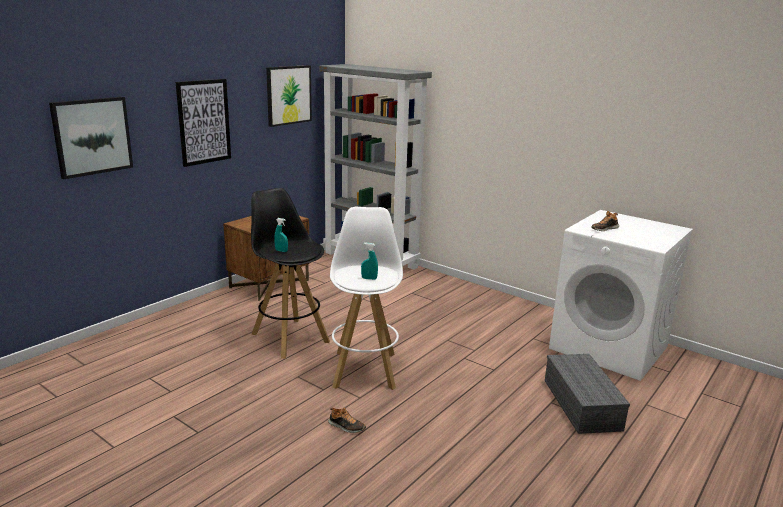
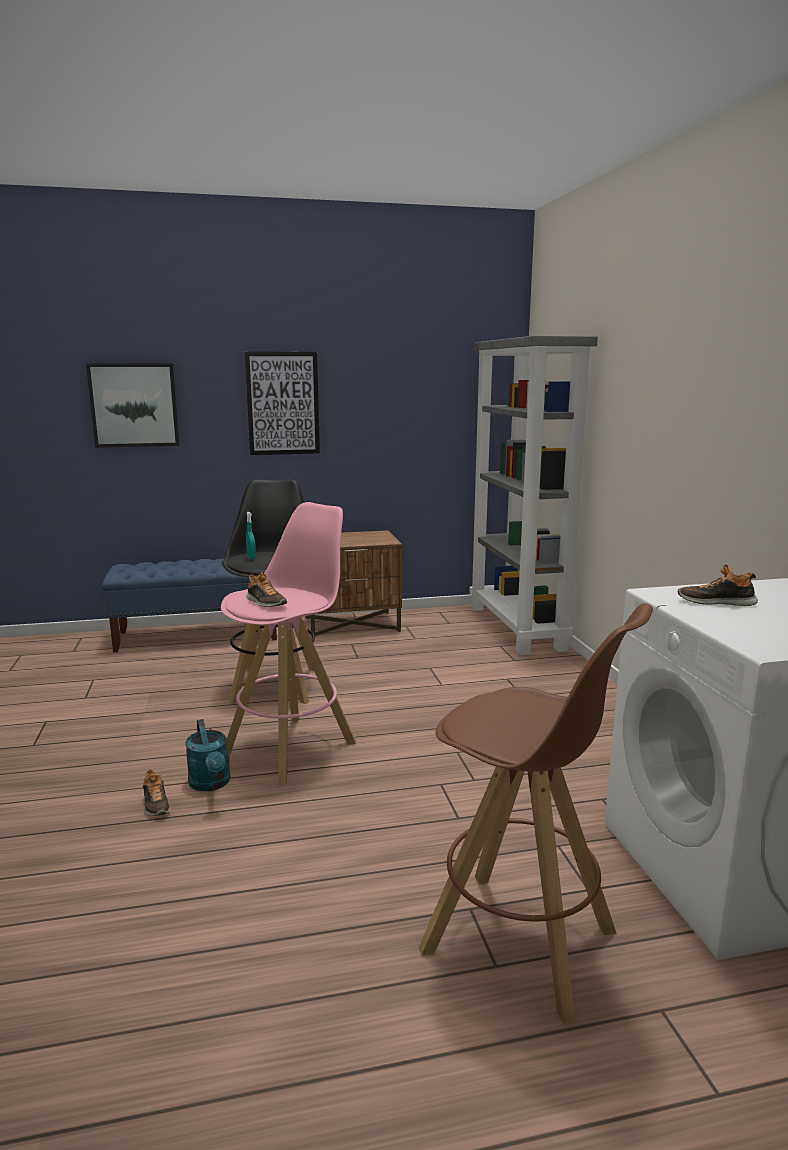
camera: 40 degrees right, 5 degrees down
picture [266,65,312,127] -> none
white stool [330,207,403,390] -> pink stool [221,502,356,785]
turquoise spray bottle [361,243,378,280] -> shoe [246,573,287,607]
grey storage box [545,354,630,434] -> brown stool [418,603,653,1025]
none -> blue bench [102,558,277,652]
none -> turquoise watering can [185,719,230,791]

